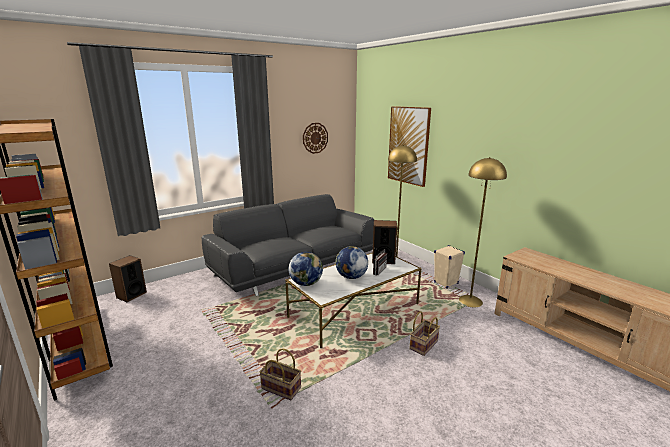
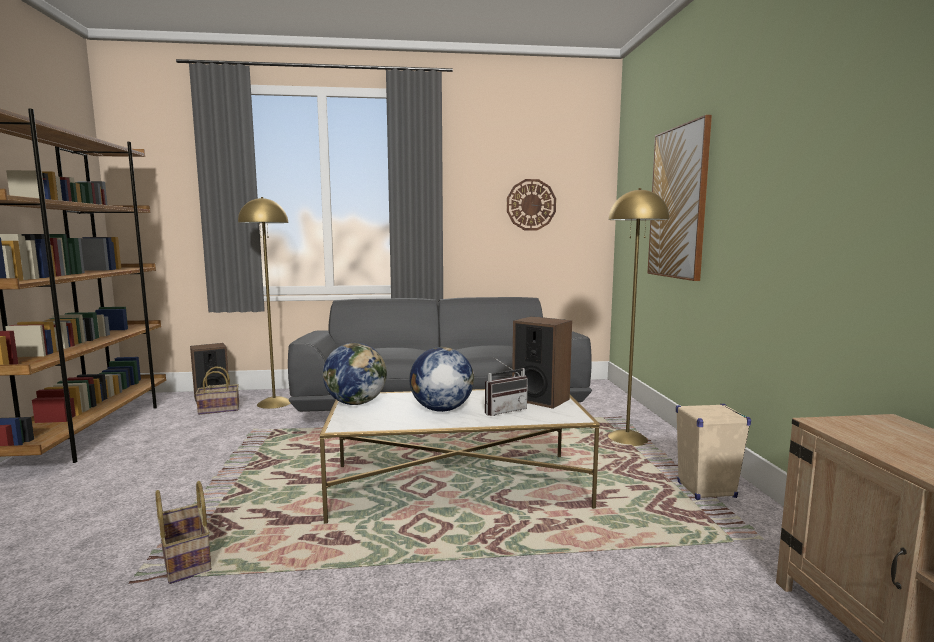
camera: 30 degrees right, 10 degrees down
basket [409,311,440,356] -> basket moved to [195,367,239,415]
yellow floor lamp [459,157,507,307] -> yellow floor lamp moved to [238,197,291,409]

